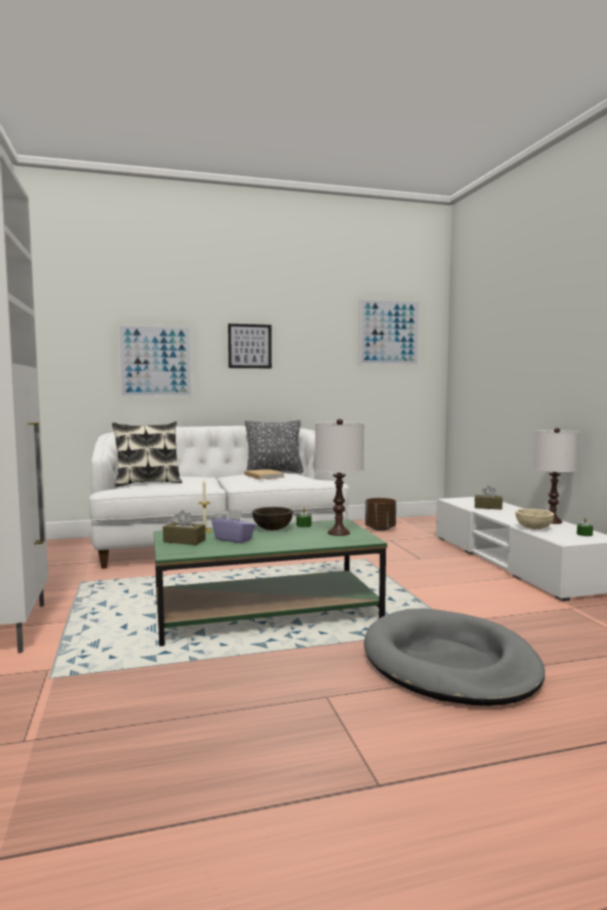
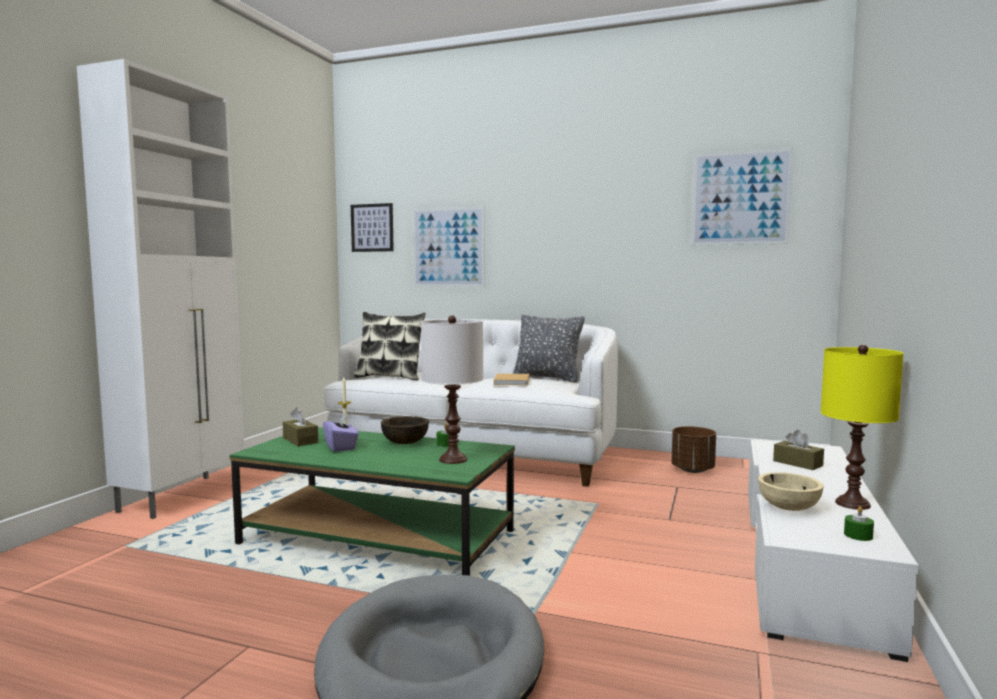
camera: 35 degrees right, 0 degrees up
picture [228,324,272,368] -> picture moved to [351,203,394,252]
white table lamp [534,428,579,524] -> yellow table lamp [820,345,904,510]

